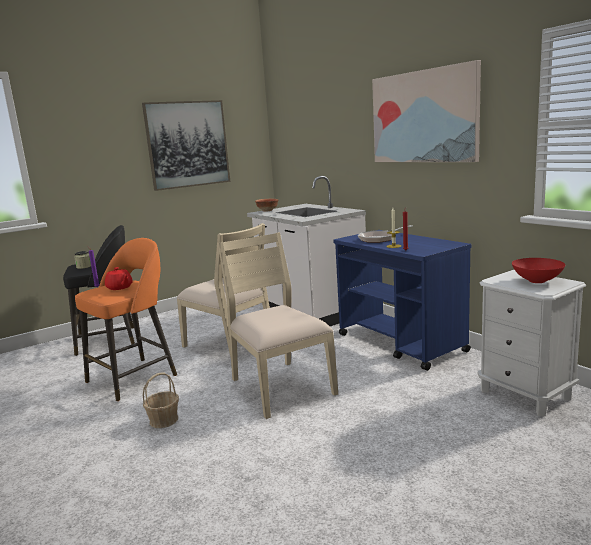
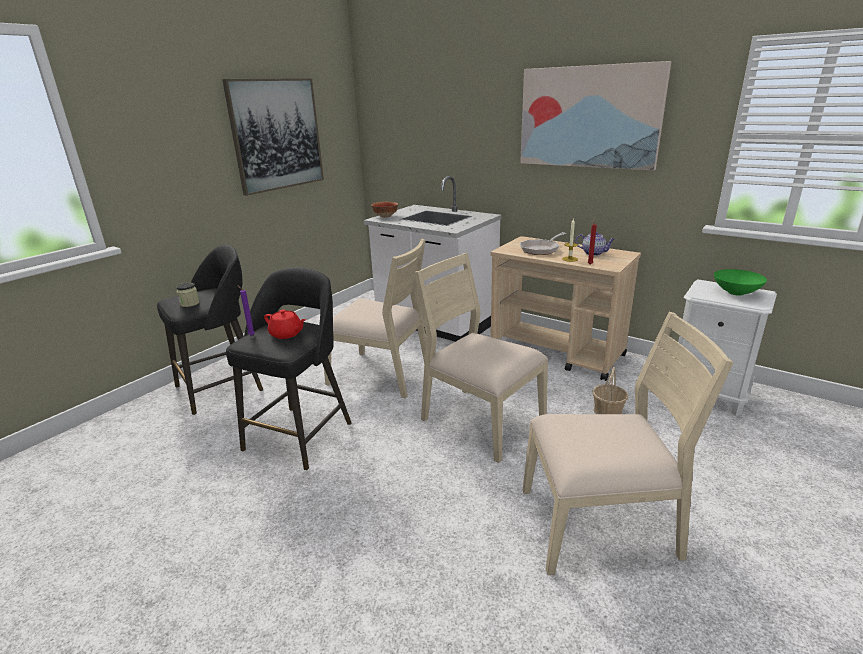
camera: 20 degrees left, 10 degrees up
orange stool [75,238,177,401] -> black stool [226,267,352,470]
basket [143,372,179,428] -> basket moved to [592,367,628,414]
blue cart [333,230,472,371] -> beige cart [491,236,641,381]
red bowl [512,258,565,283] -> green bowl [714,269,767,296]
none -> beige chair [523,312,734,575]
none -> teapot [575,231,615,256]

